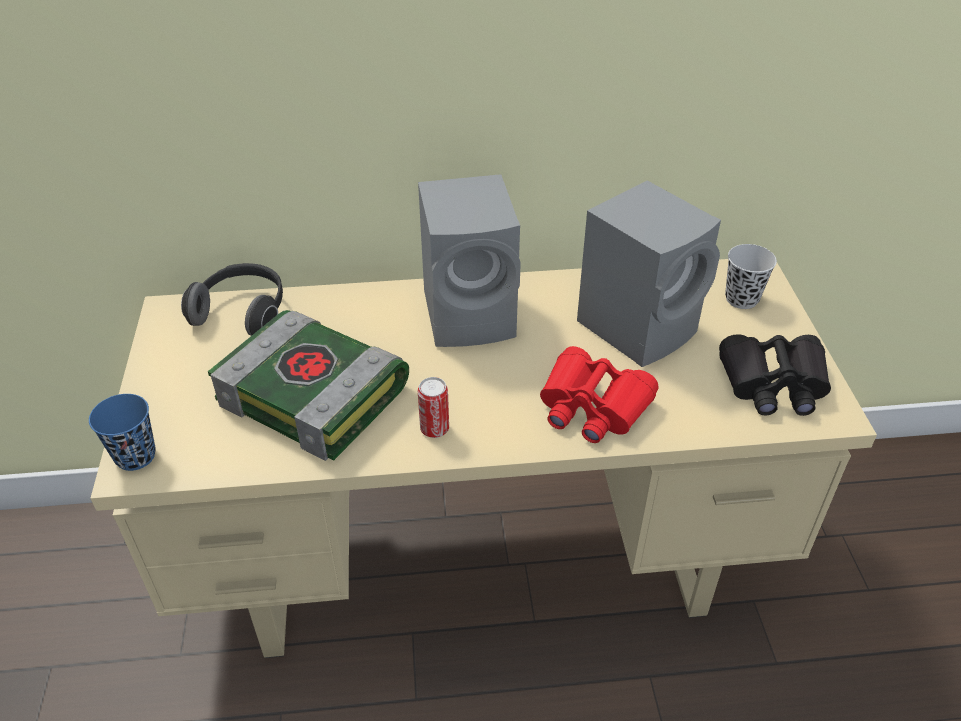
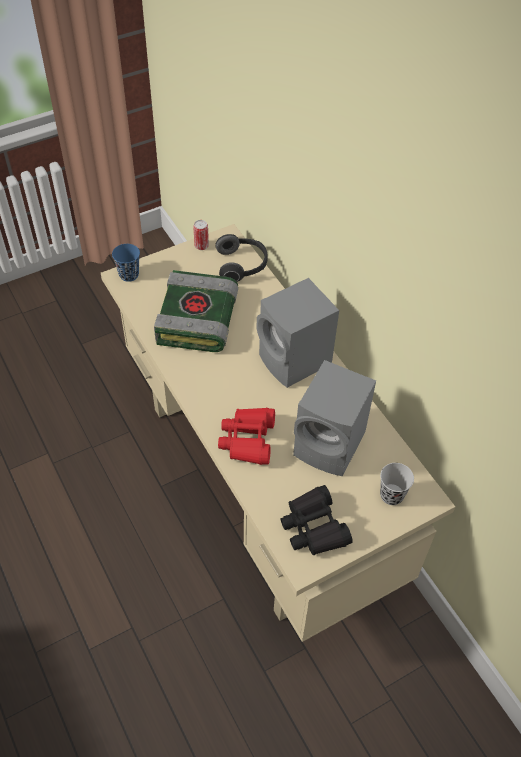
camera: 65 degrees right, 10 degrees up
can [418,377,449,438] -> can moved to [193,220,209,250]

